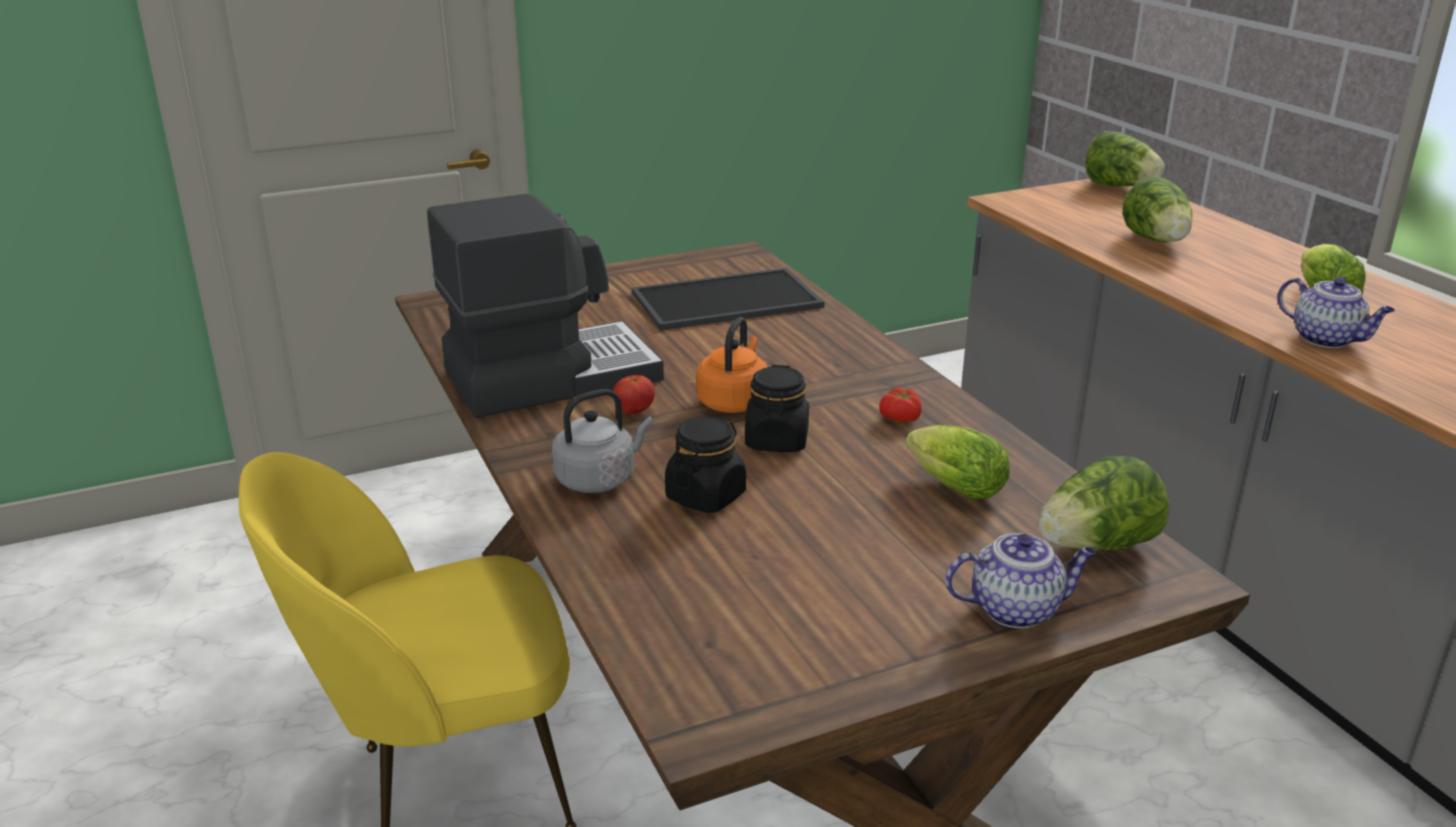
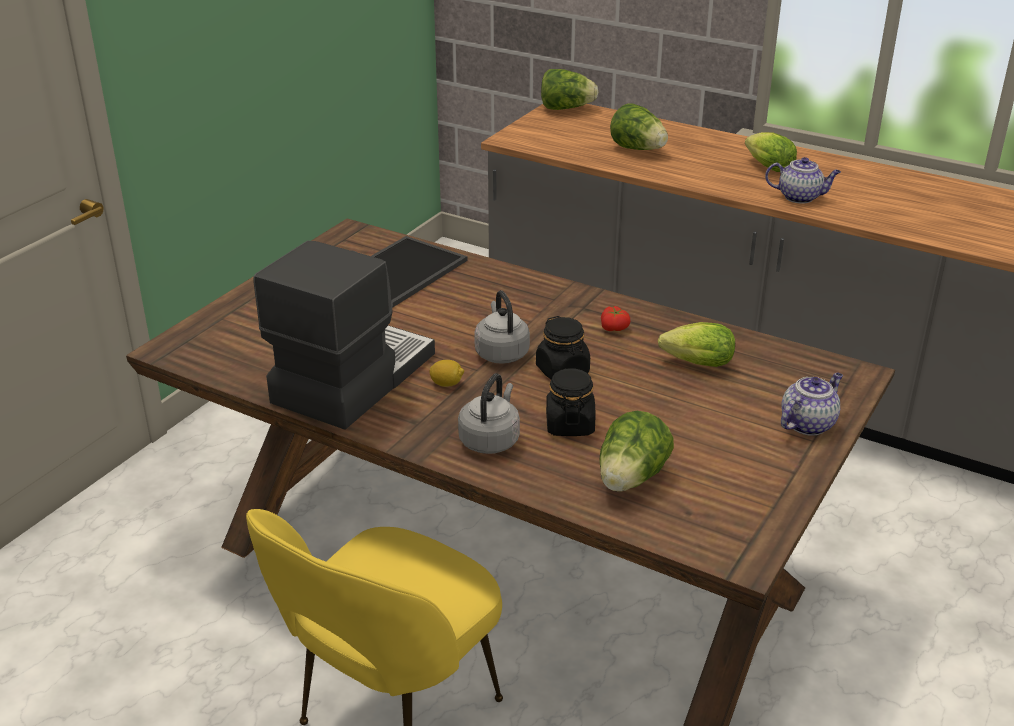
camera: 35 degrees left, 5 degrees up
tomato [613,375,655,414] -> lemon [430,360,464,387]
orange kettle [696,317,767,413] -> grey kettle [474,290,530,364]
lettuce [1039,456,1169,550] -> lettuce moved to [600,411,674,492]

